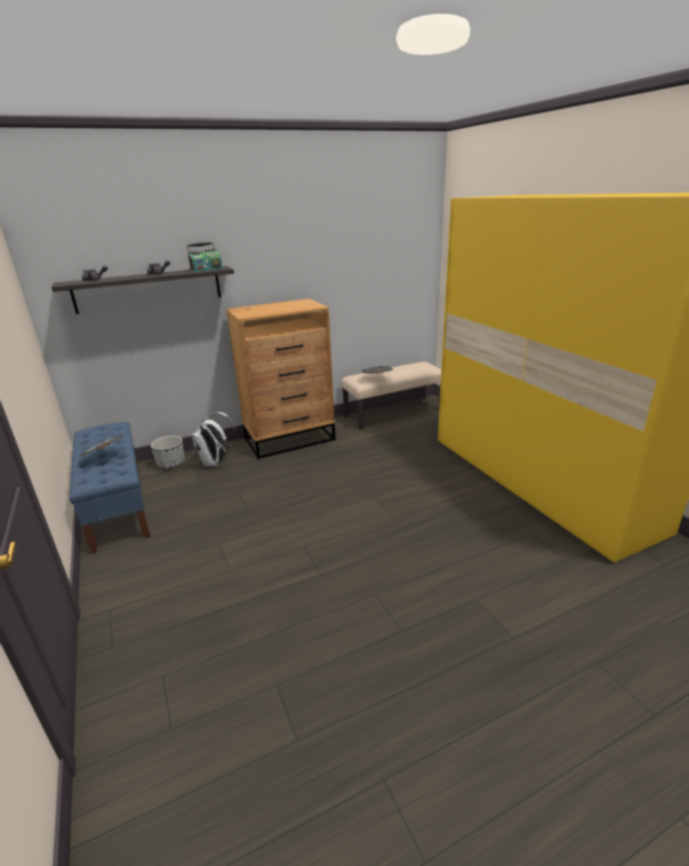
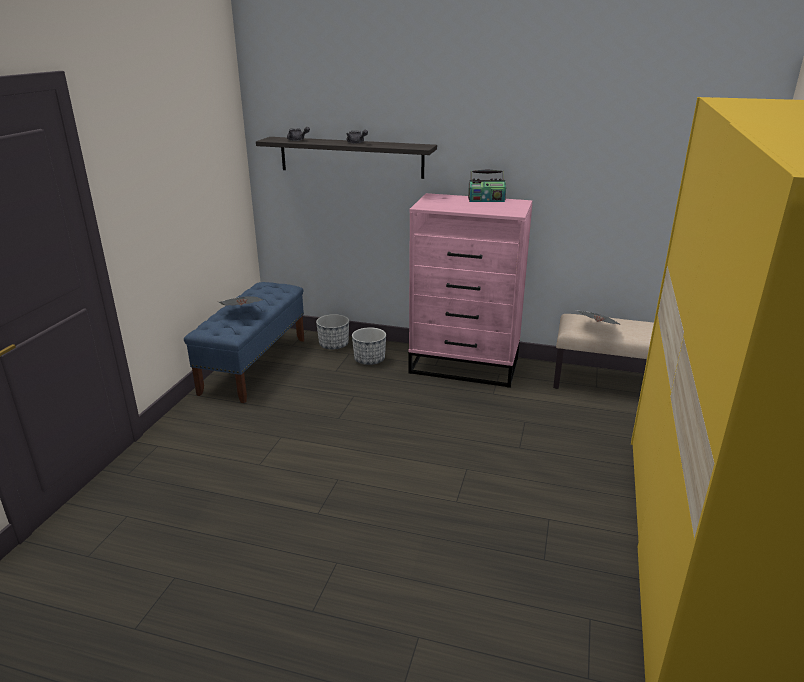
camera: 40 degrees right, 0 degrees up
radio [186,242,223,272] -> radio moved to [468,169,506,202]
white backpack [192,412,236,466] -> planter [352,327,386,365]
brown dresser [226,298,336,459] -> pink dresser [408,193,532,388]

